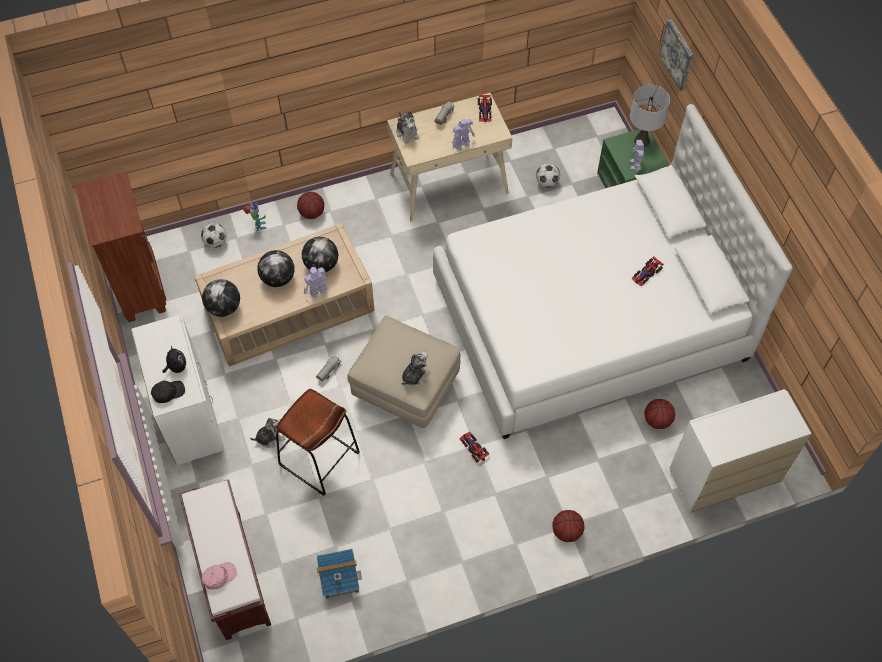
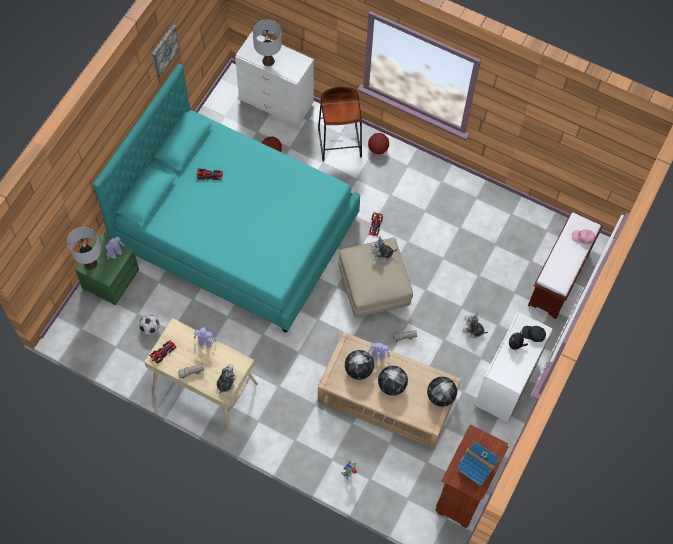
camera: 135 degrees left, 5 degrees up
football [201,223,227,248] -> none
brown stool [276,389,360,496] -> brown stool moved to [318,86,362,161]
basketball [297,192,324,219] -> none
toy house [317,549,362,599] -> toy house moved to [457,442,500,487]
white bed [433,104,793,439] -> turquoise bed [93,64,360,333]
picture [659,19,694,91] -> picture moved to [152,25,180,78]
none -> grey table lamp [253,19,282,66]

